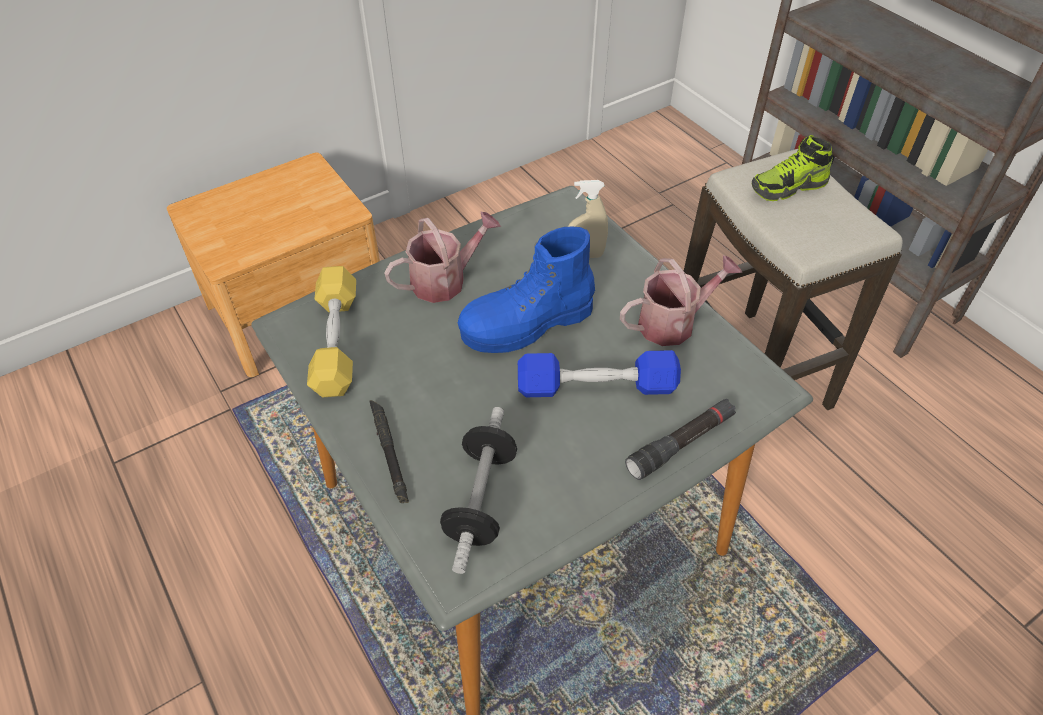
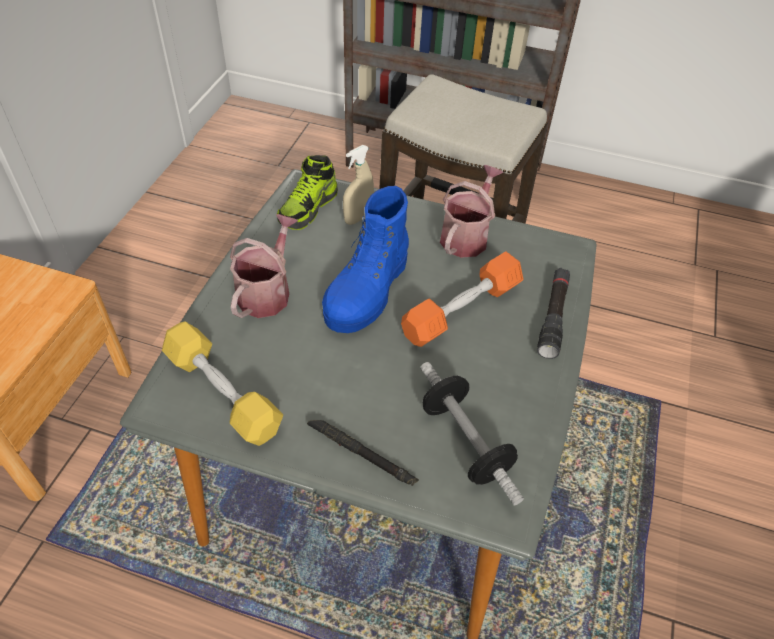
camera: 40 degrees left, 0 degrees up
blue dumbbell [518,350,681,397] -> orange dumbbell [401,251,524,347]
shoe [752,135,833,201] -> shoe moved to [277,155,338,230]

